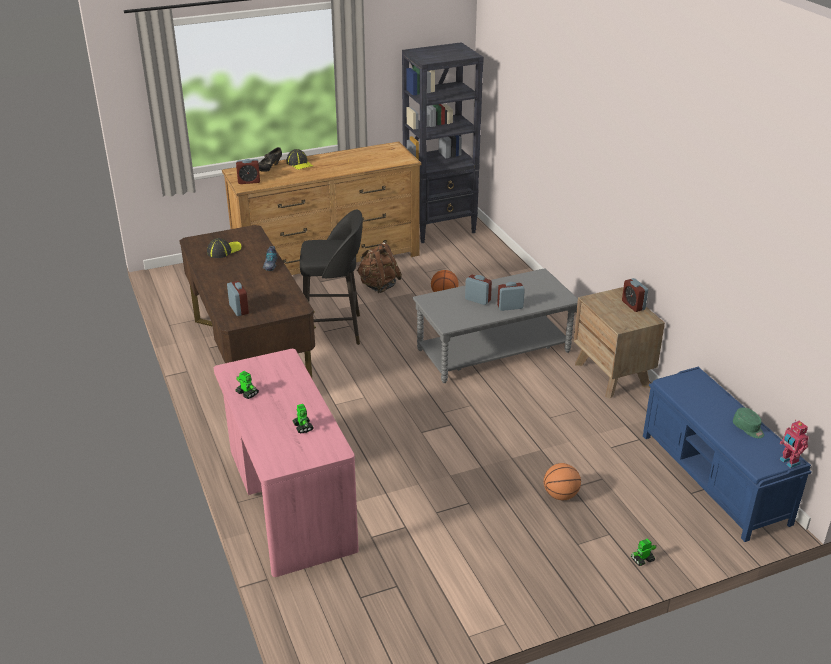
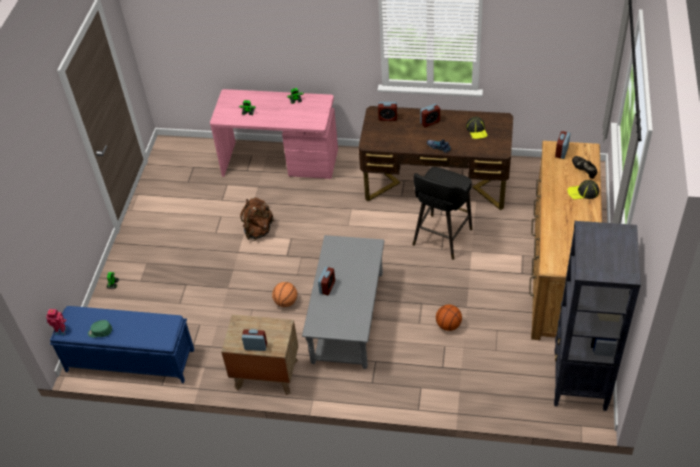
camera: 125 degrees right, 15 degrees up
brown backpack [357,242,402,293] -> brown backpack moved to [240,197,274,241]
alarm clock [465,275,492,305] -> alarm clock moved to [420,104,440,127]
basketball [544,463,581,500] -> basketball moved to [272,282,297,307]

